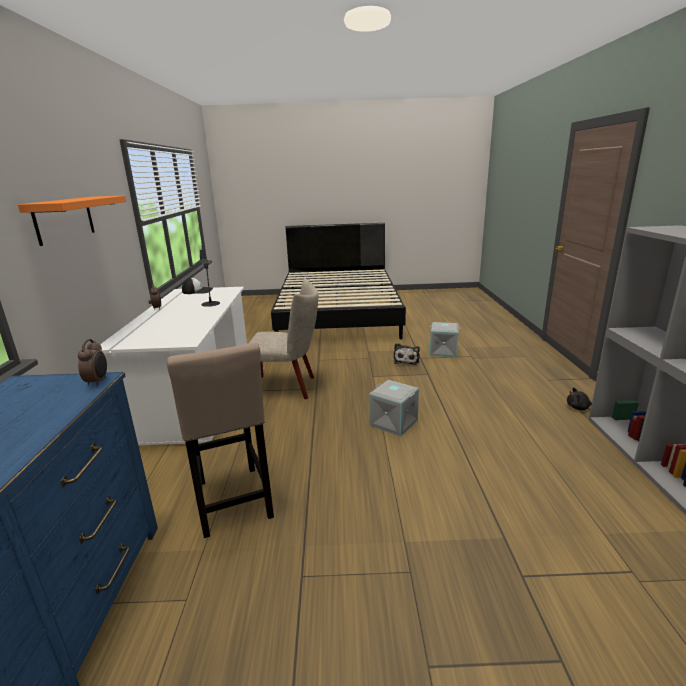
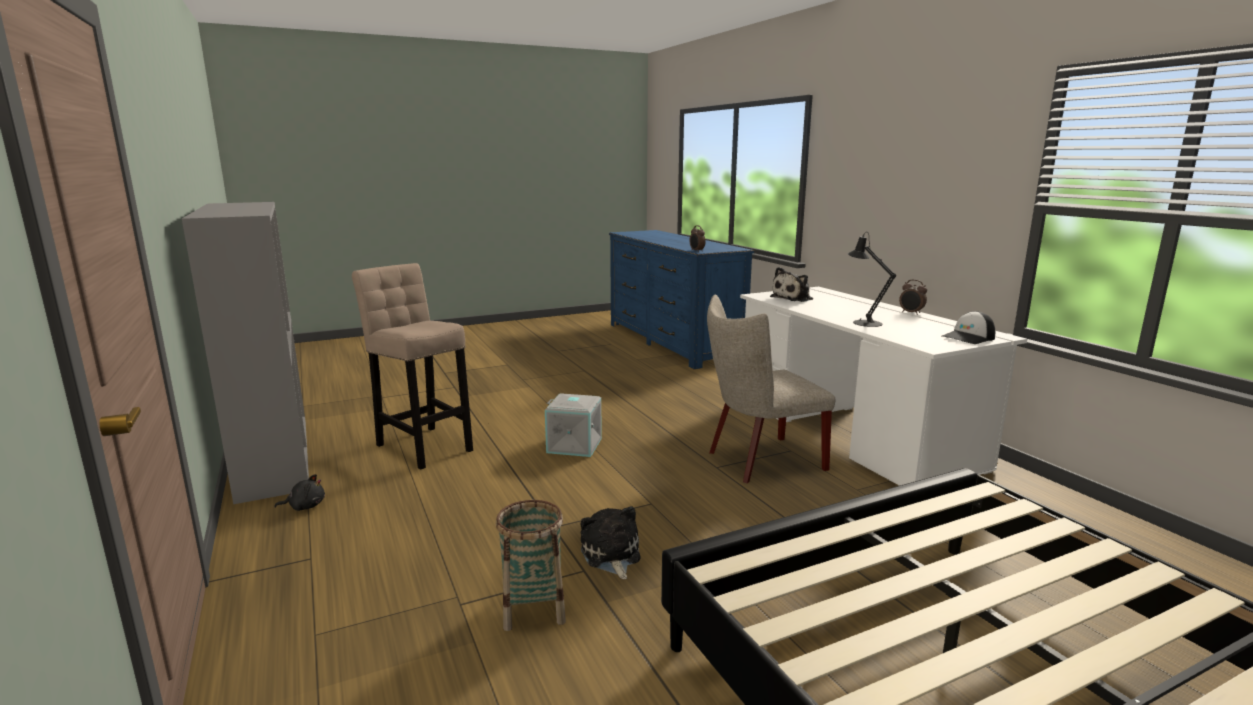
camera: 155 degrees right, 5 degrees down
orange shelf [18,195,126,246] -> none
beige stool [167,342,274,538] -> beige stool moved to [352,263,473,469]
grey storage box [430,322,460,358] -> basket [495,500,566,631]
none -> plush toy [770,267,813,302]

